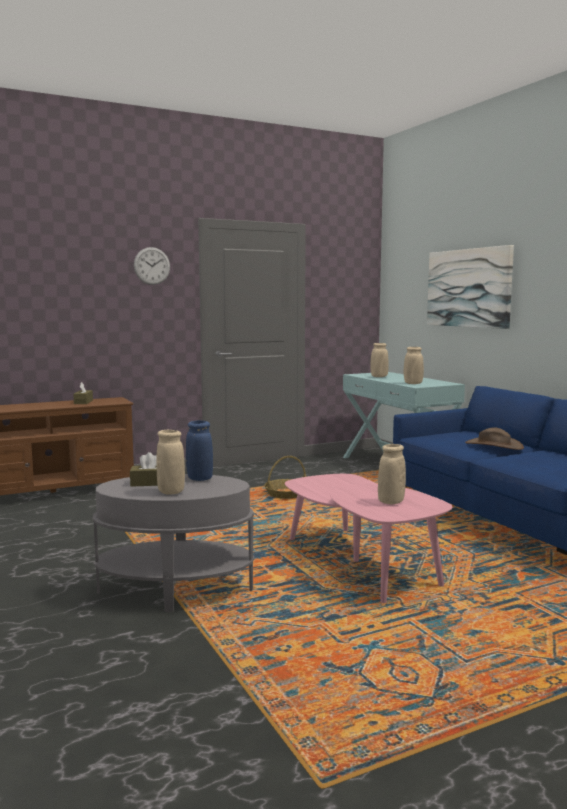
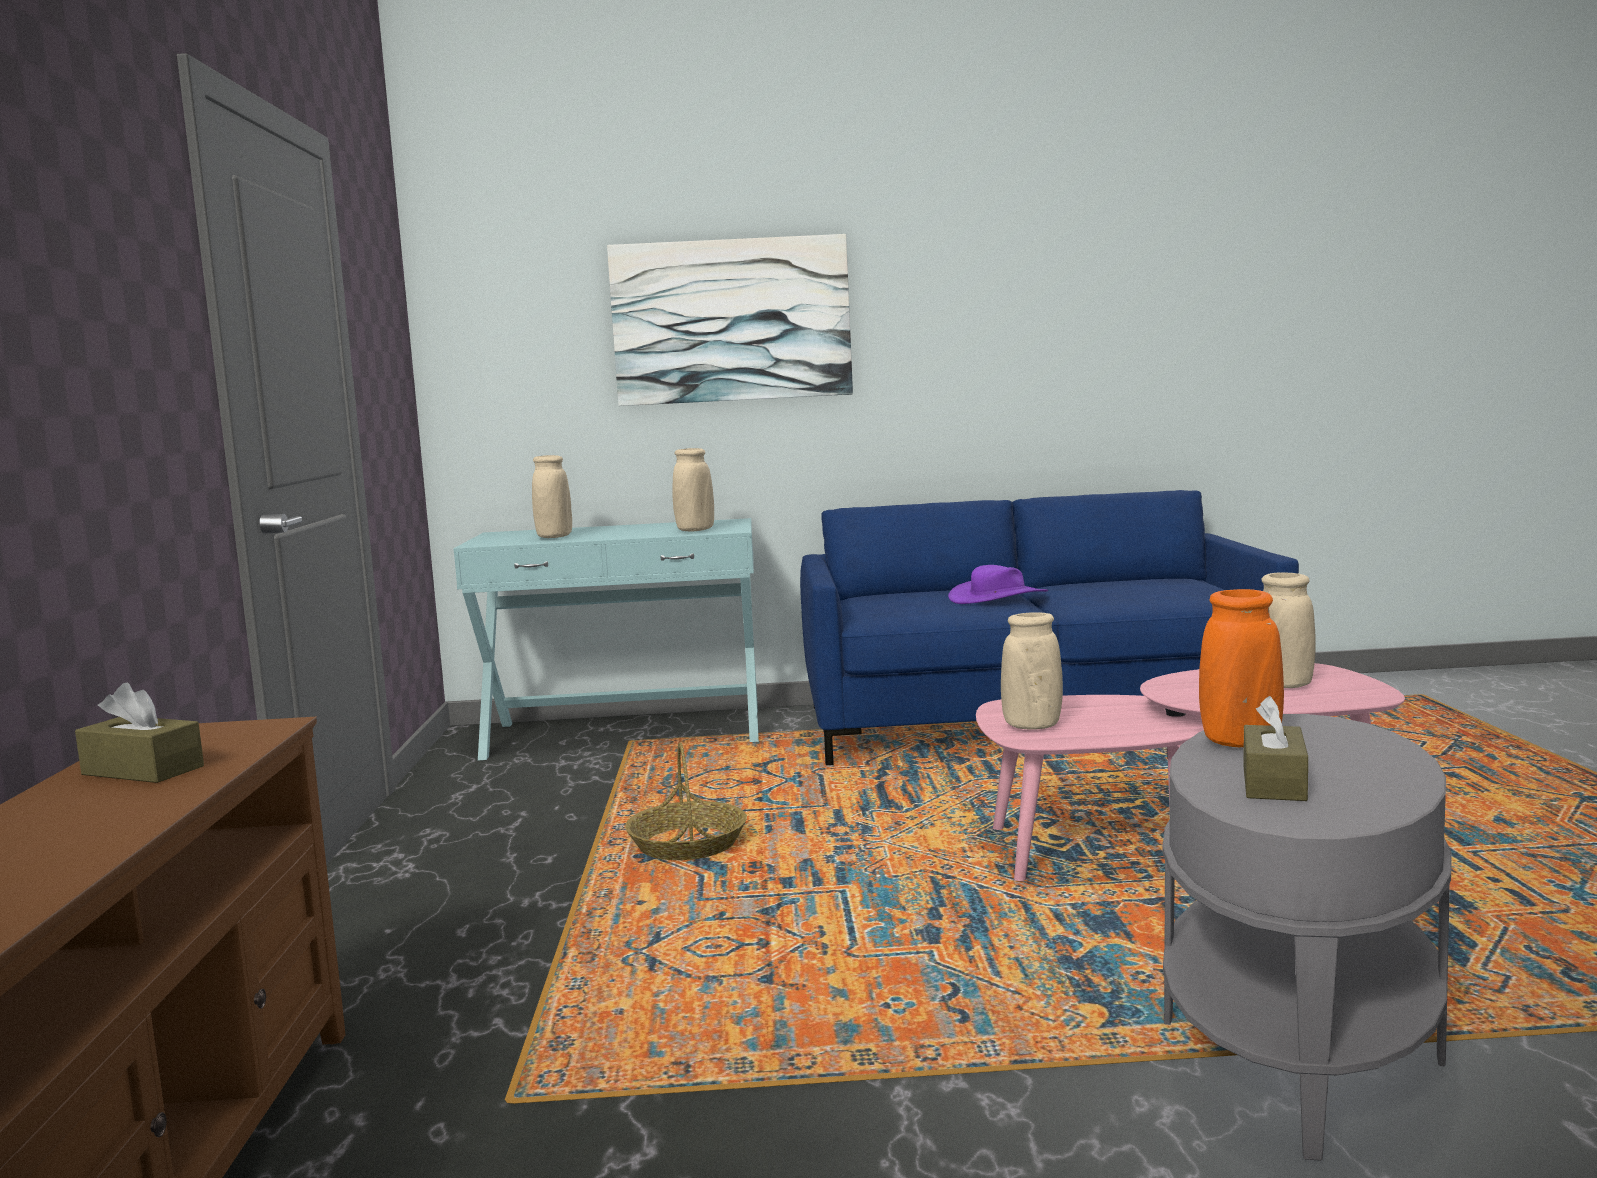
camera: 65 degrees left, 0 degrees up
wall clock [134,247,170,285] -> none
beige vase [157,430,185,495] -> beige vase moved to [1001,612,1063,730]
blue vase [186,420,213,481] -> orange vase [1199,589,1284,747]
brown hat [465,427,524,450] -> purple hat [948,565,1048,604]

